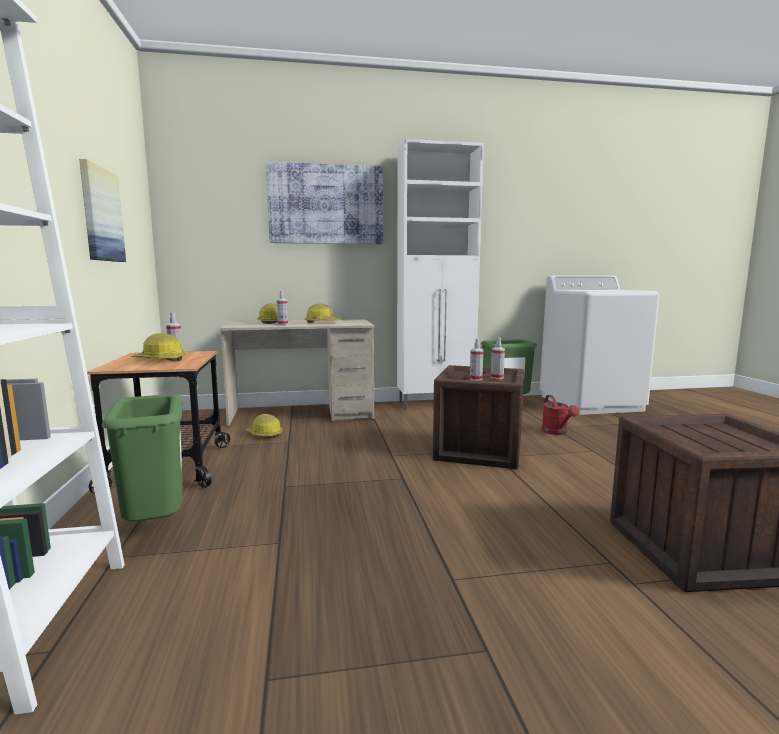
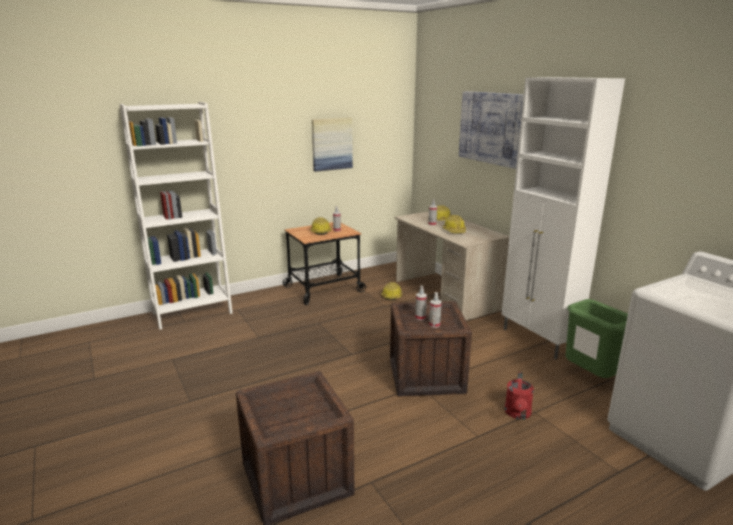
camera: 70 degrees right, 10 degrees up
green trash can [102,394,183,522] -> none
red watering can [542,395,579,435] -> red watering can turned 45 degrees counterclockwise [505,372,534,419]

